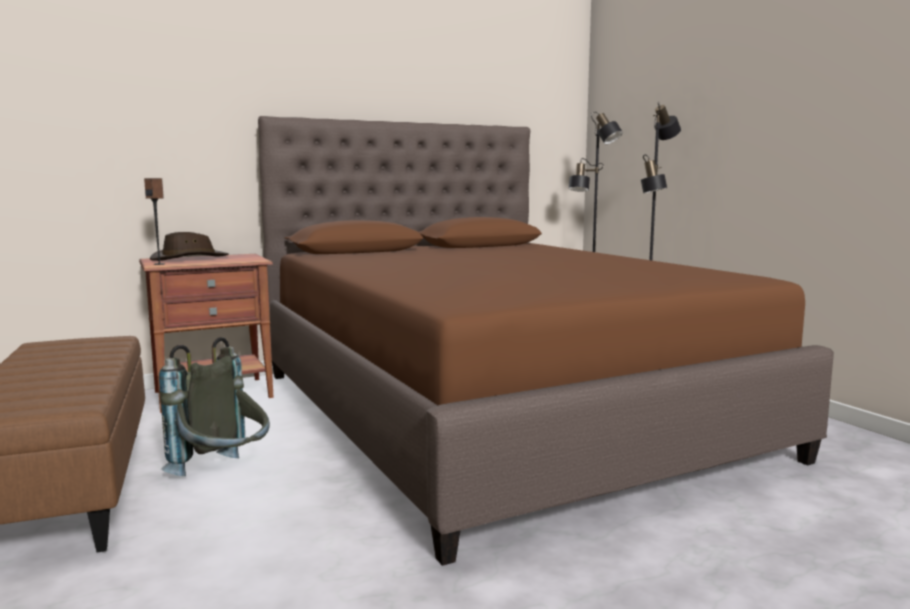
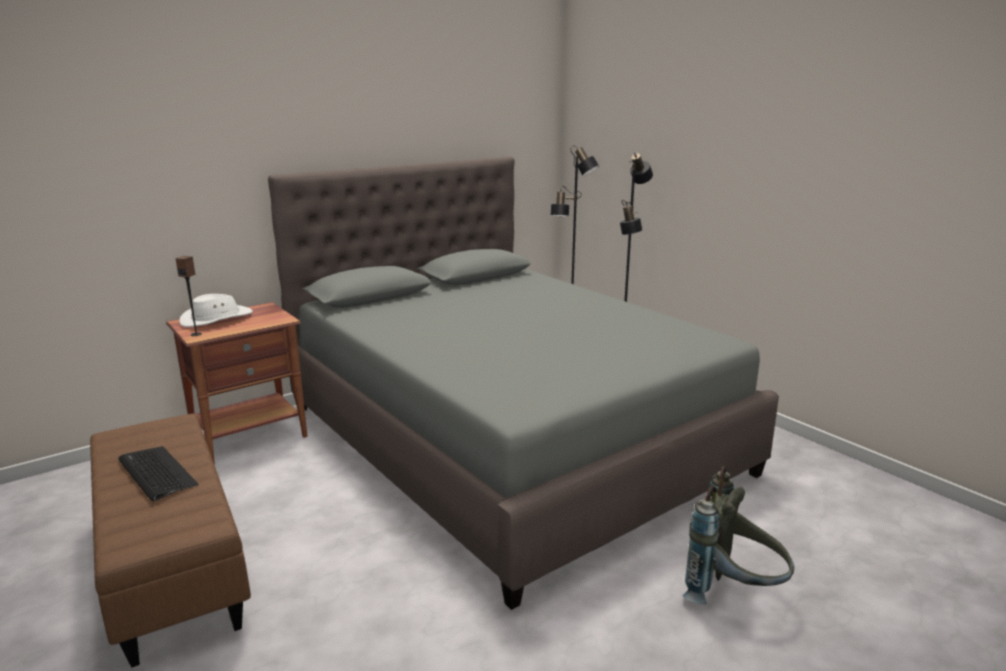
camera: 10 degrees left, 10 degrees up
brown hat [150,232,229,261] -> white hat [179,294,253,327]
grey backpack [159,337,270,476] -> grey backpack moved to [683,466,794,605]
brown bed [258,116,834,566] -> grey bed [268,156,779,610]
none -> keyboard [119,446,199,501]

